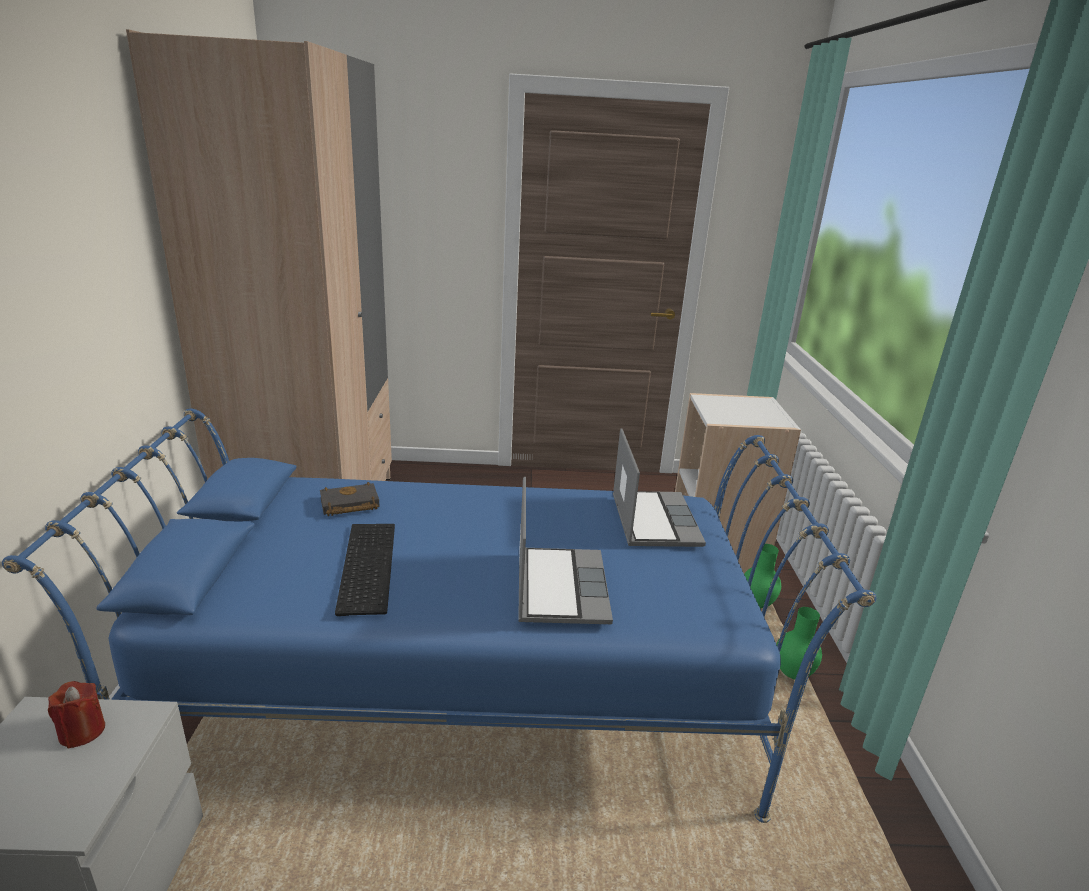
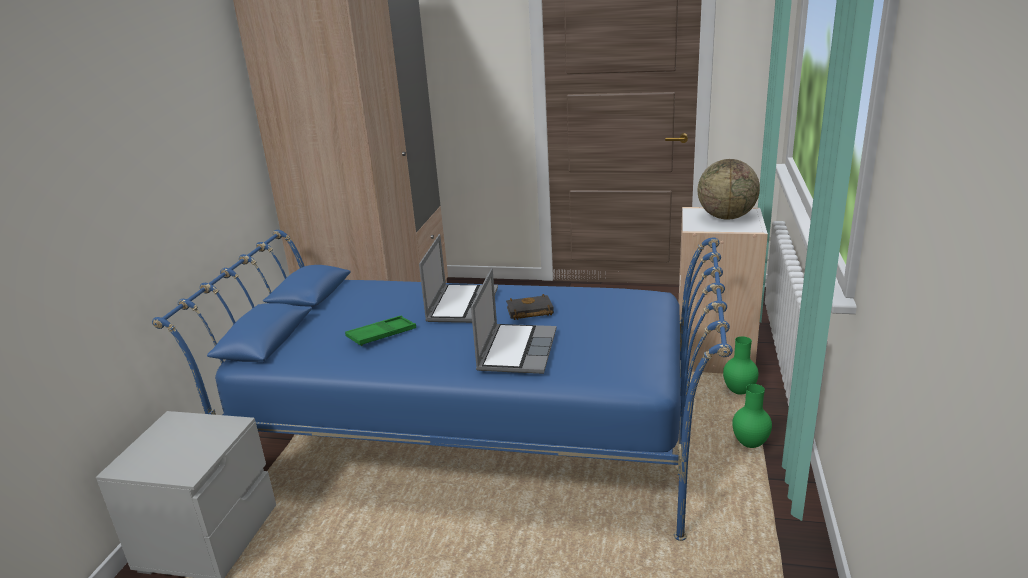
camera: 15 degrees right, 0 degrees up
red candle [48,681,105,749] -> none
black book [320,482,380,516] -> black book moved to [506,294,554,320]
keyboard [335,524,395,616] -> green tray [345,316,416,346]
laptop [613,428,706,547] -> laptop moved to [419,234,498,323]
none -> globe [698,159,760,220]

